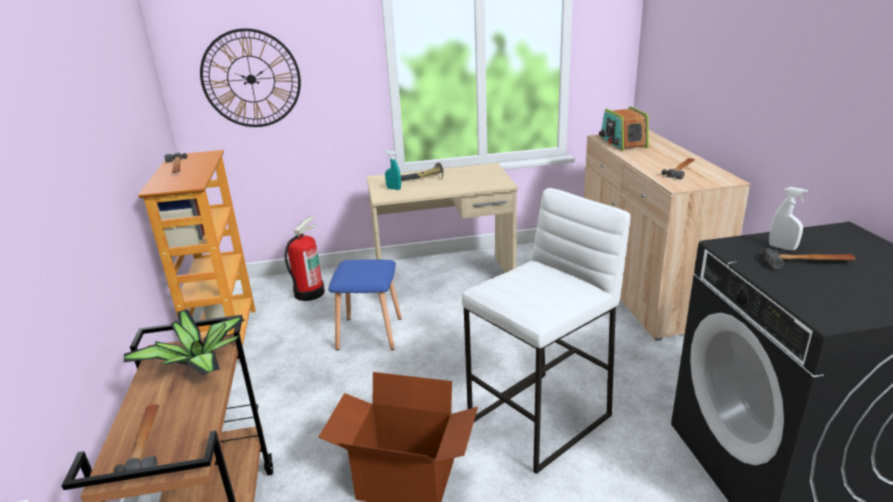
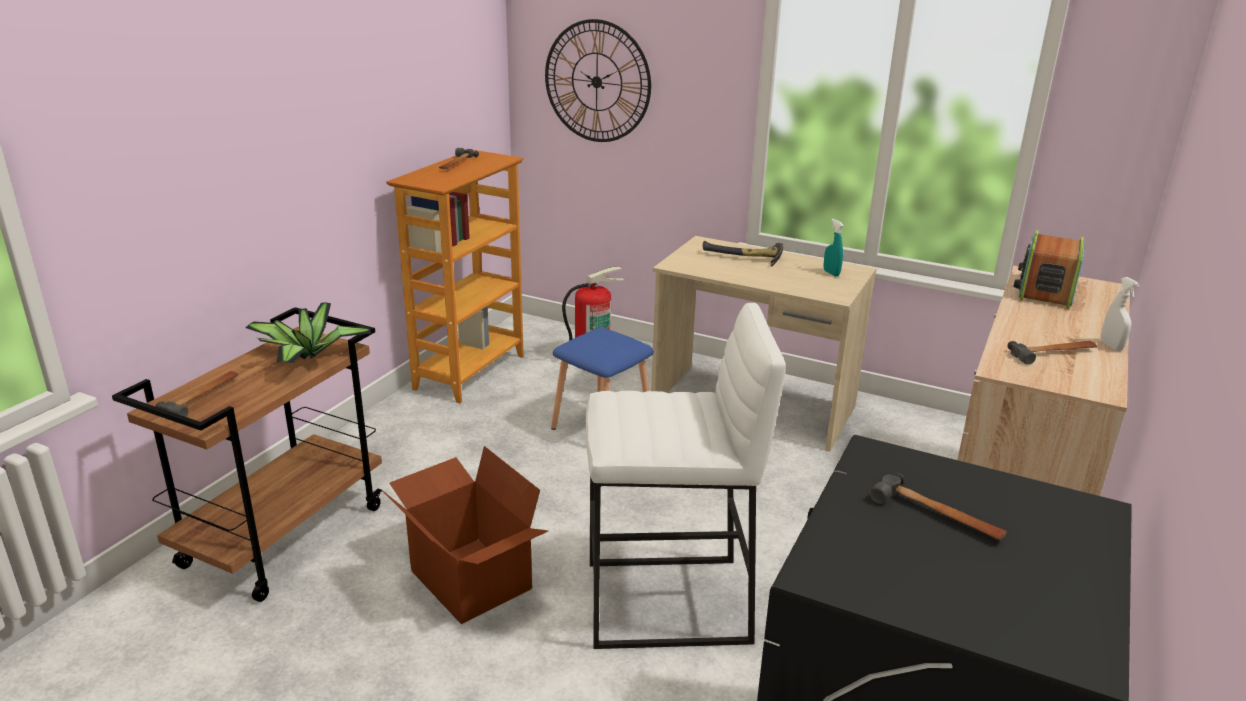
camera: 35 degrees right, 0 degrees up
turquoise spray bottle [385,150,401,190] -> turquoise spray bottle moved to [823,219,843,277]
white spray bottle [769,187,808,251] -> white spray bottle moved to [1101,277,1140,351]

